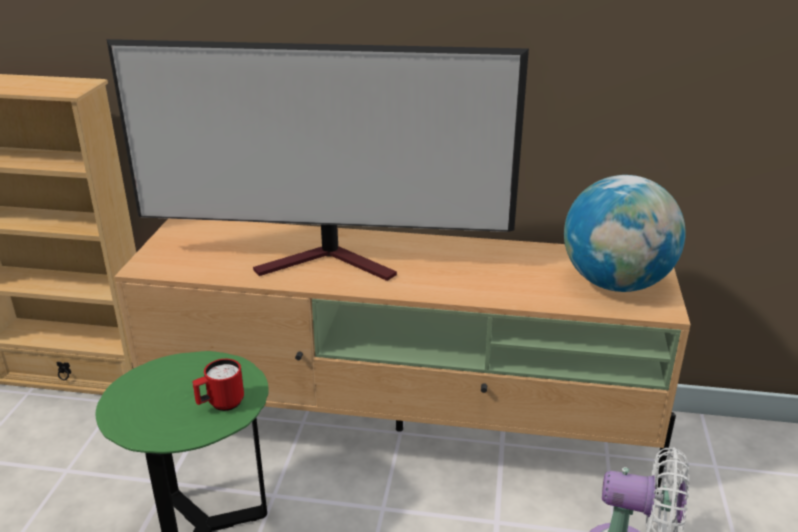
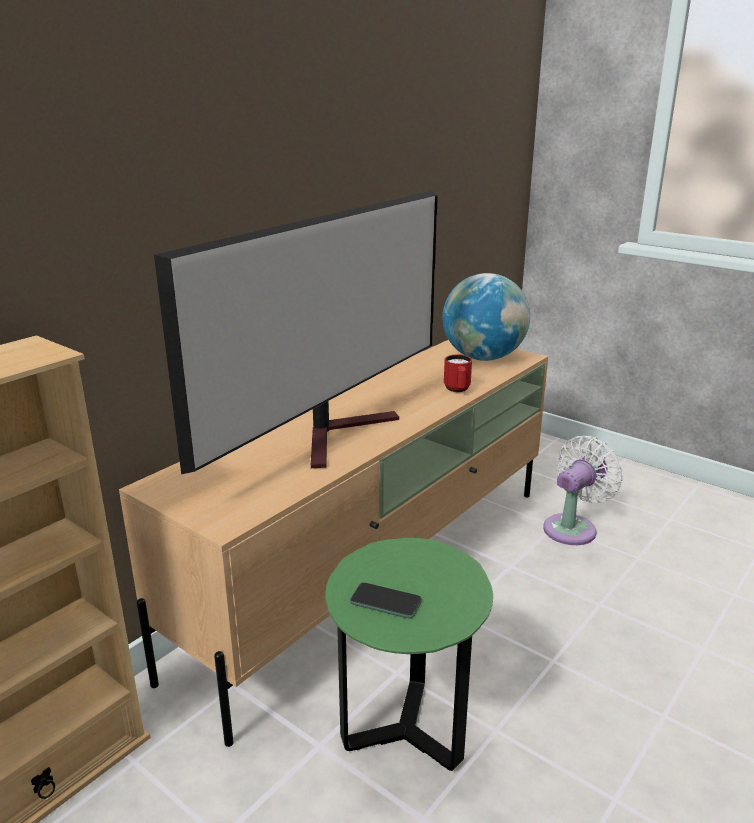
camera: 60 degrees left, 5 degrees down
red mug [192,359,244,411] -> red mug moved to [444,355,472,392]
none -> phone [350,582,422,619]

